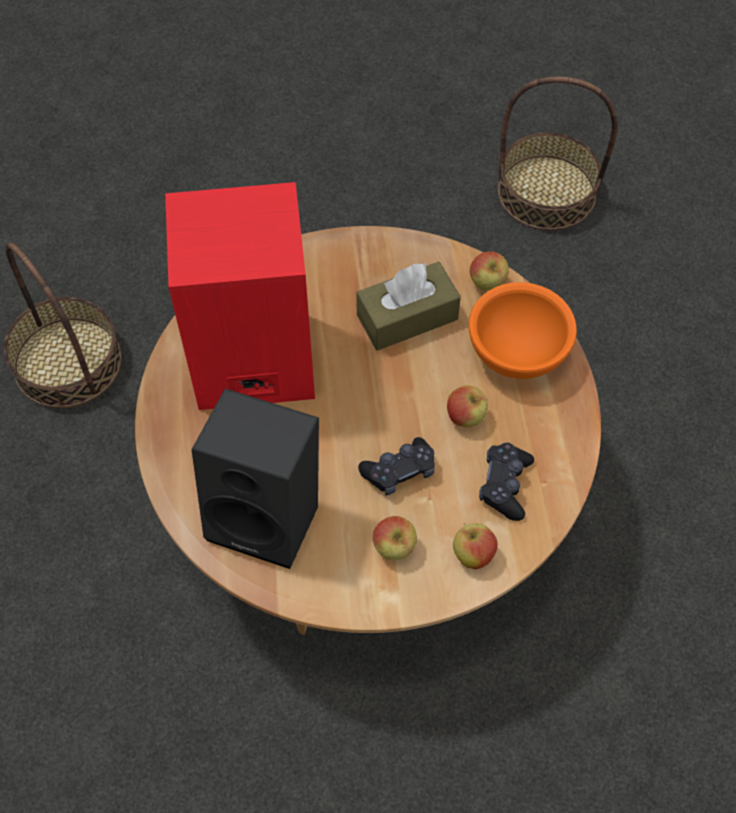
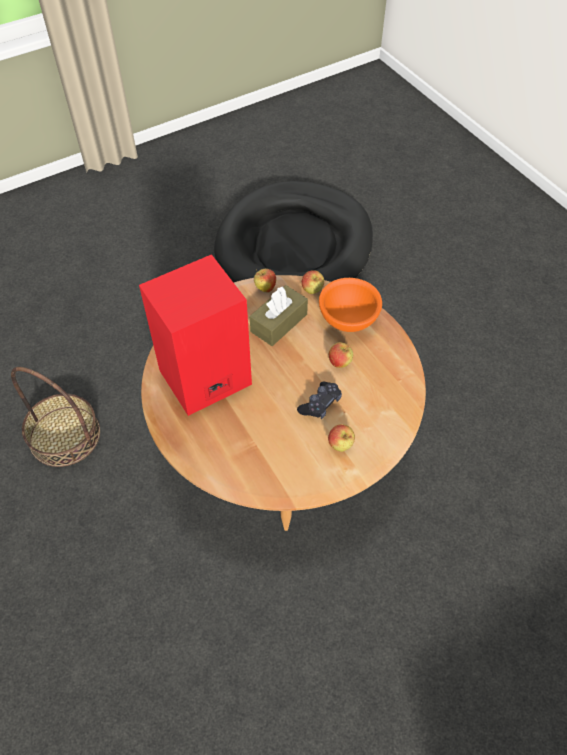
camera: 25 degrees left, 5 degrees down
black speaker [192,388,319,569] -> none
apple [453,523,498,569] -> apple moved to [254,269,276,293]
black game controller [479,443,534,521] -> none
basket [498,76,618,231] -> black dog bed [214,181,373,283]

